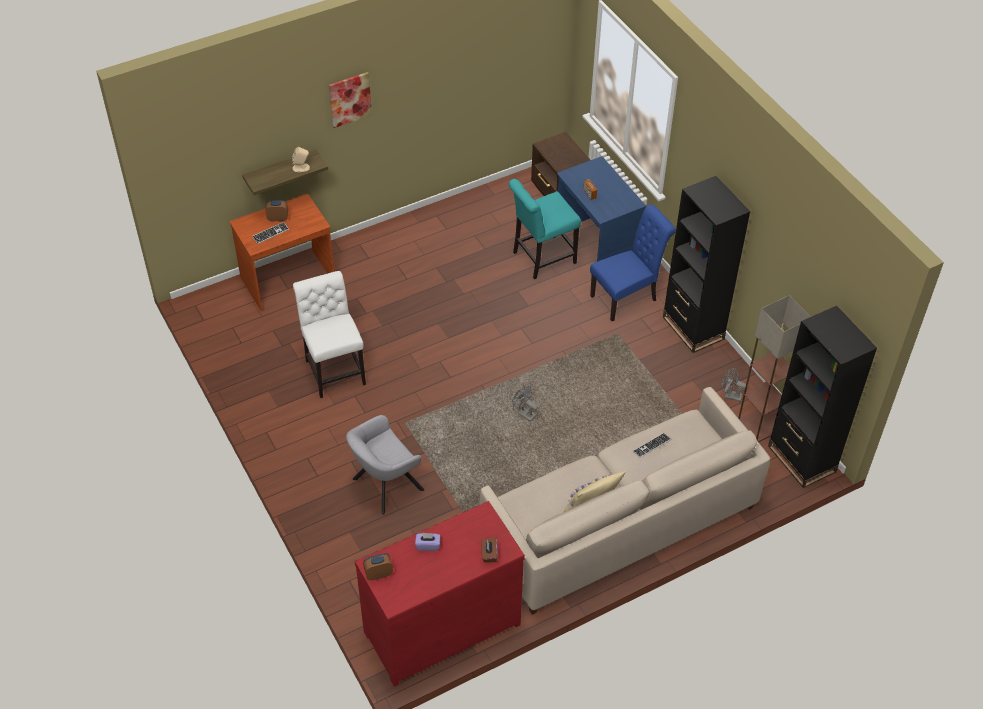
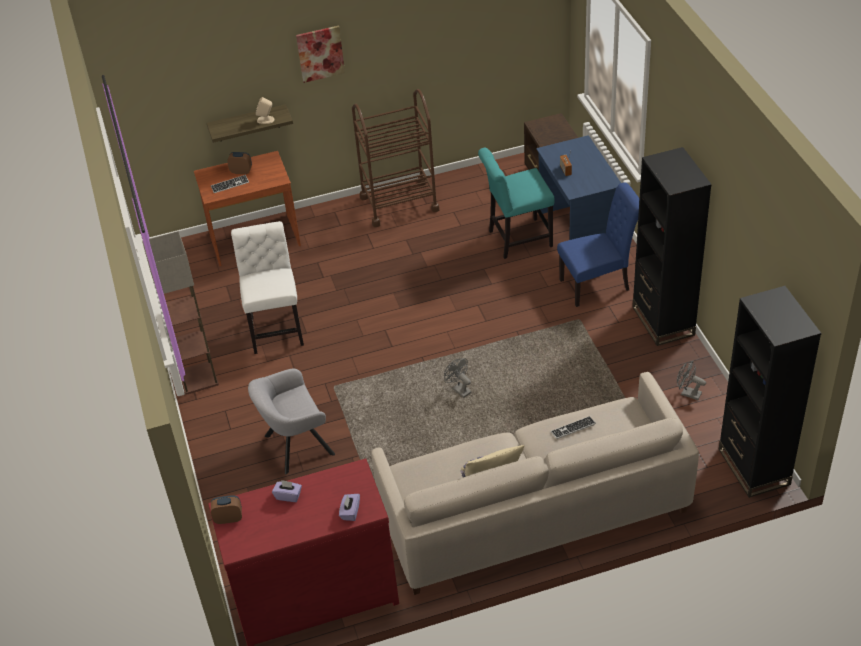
camera: 15 degrees right, 5 degrees down
brown tissue box [481,537,498,562] -> purple tissue box [339,494,360,521]
floor lamp [738,295,811,442] -> floor lamp moved to [142,231,219,395]
none -> brown cart [352,89,439,227]

